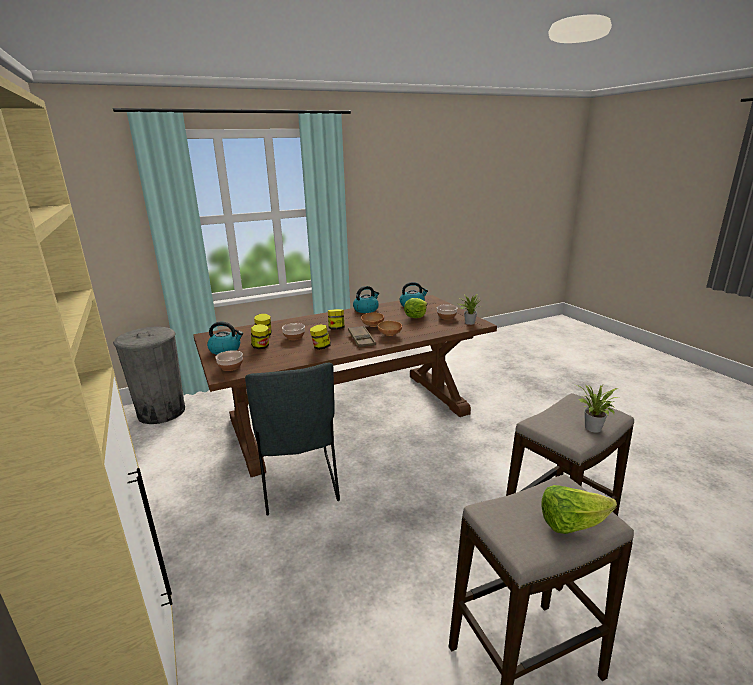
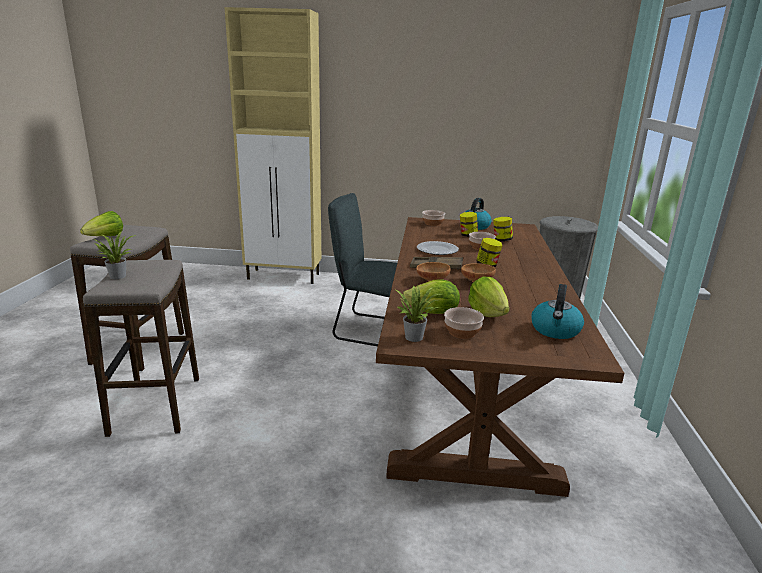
camera: 120 degrees right, 0 degrees up
jar [310,324,331,350] -> plate [417,241,459,255]
kettle [353,286,379,313] -> none
none -> lettuce [403,280,460,314]

